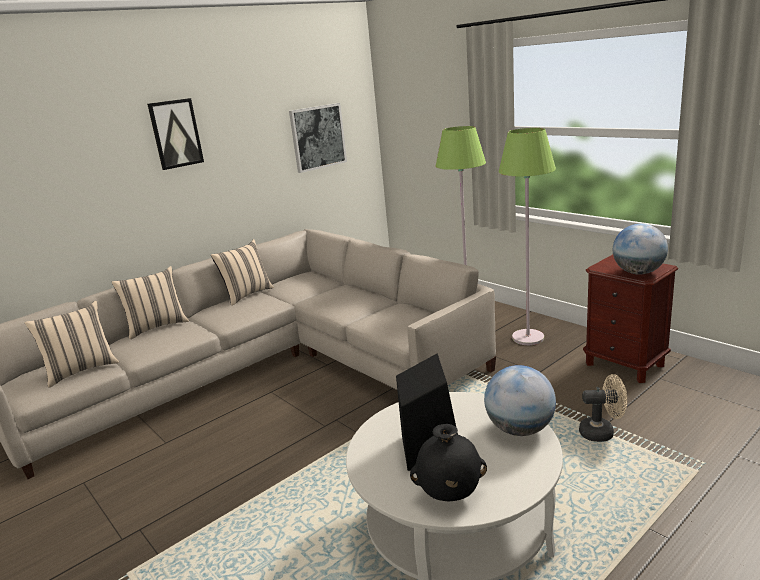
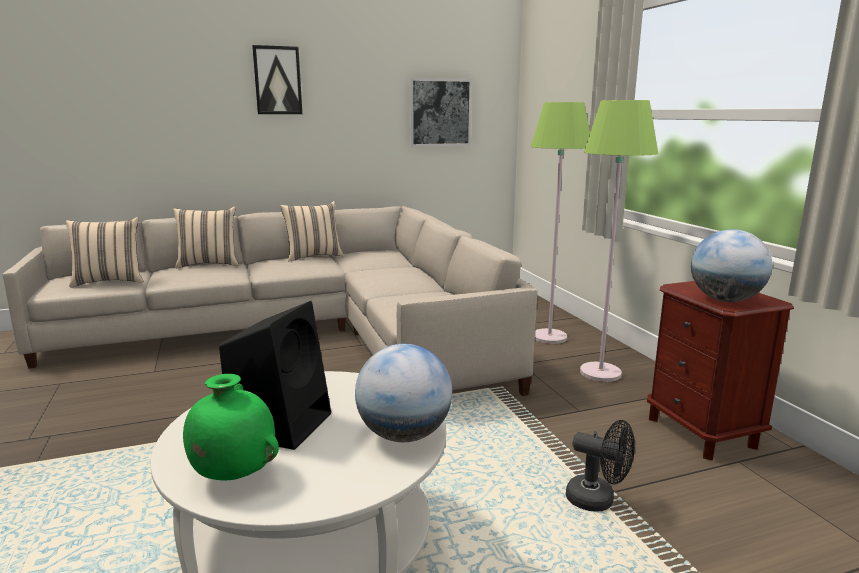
camera: 20 degrees right, 5 degrees down
black vase [410,424,487,501] -> green vase [183,374,279,480]
beige fan [579,374,627,442] -> black fan [566,420,635,512]

